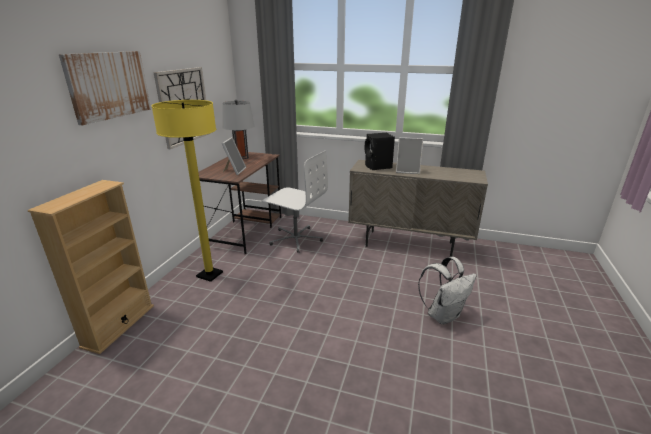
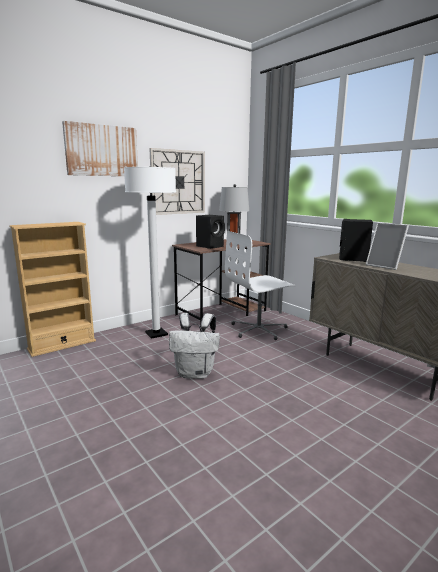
camera: 35 degrees right, 10 degrees down
yellow floor lamp [151,100,223,282] -> white floor lamp [124,167,176,339]
picture frame [222,137,246,175] -> black speaker [196,215,225,249]
white office chair [262,150,328,253] -> white office chair turned 90 degrees clockwise [225,231,296,340]
white backpack [418,257,477,325] -> white backpack moved to [169,313,220,379]

